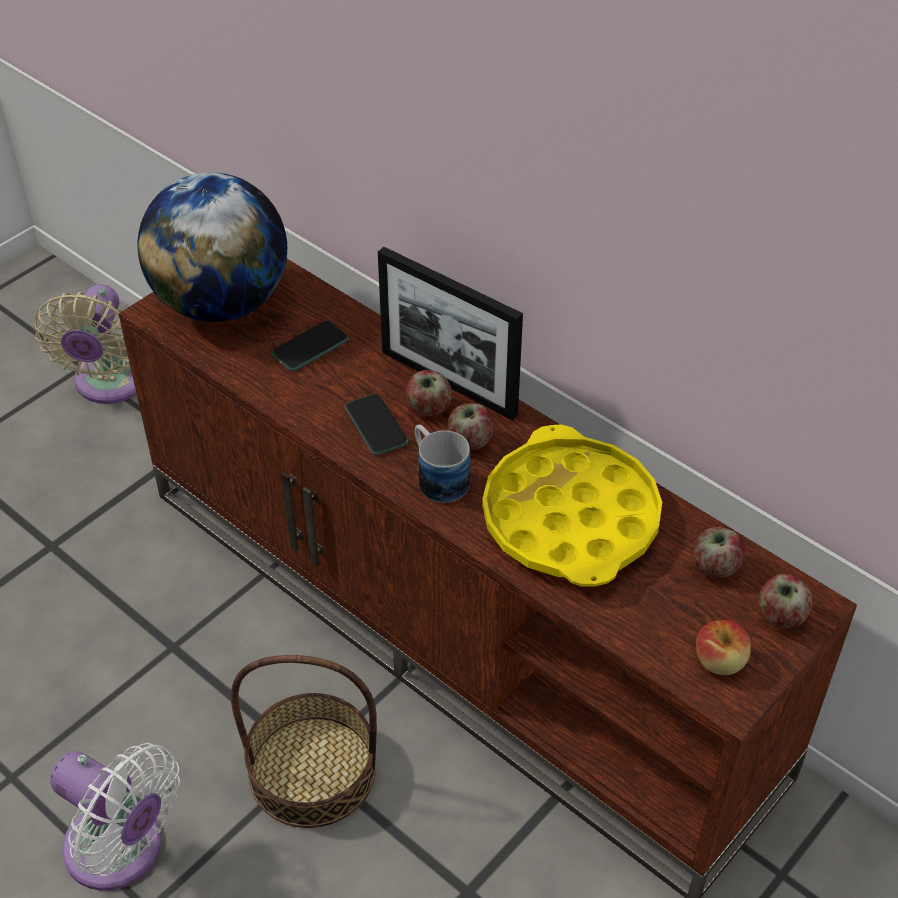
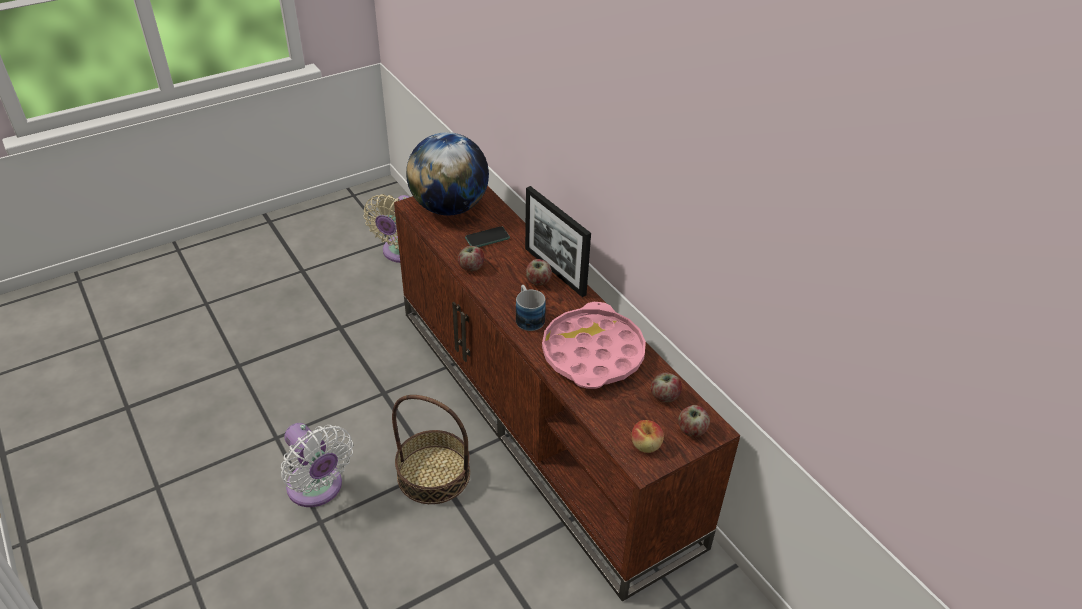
camera: 15 degrees right, 5 degrees down
phone [345,394,408,455] -> none
apple [447,403,494,450] -> apple moved to [458,246,484,272]
yellow tray [482,425,662,587] -> pink tray [542,302,646,389]

